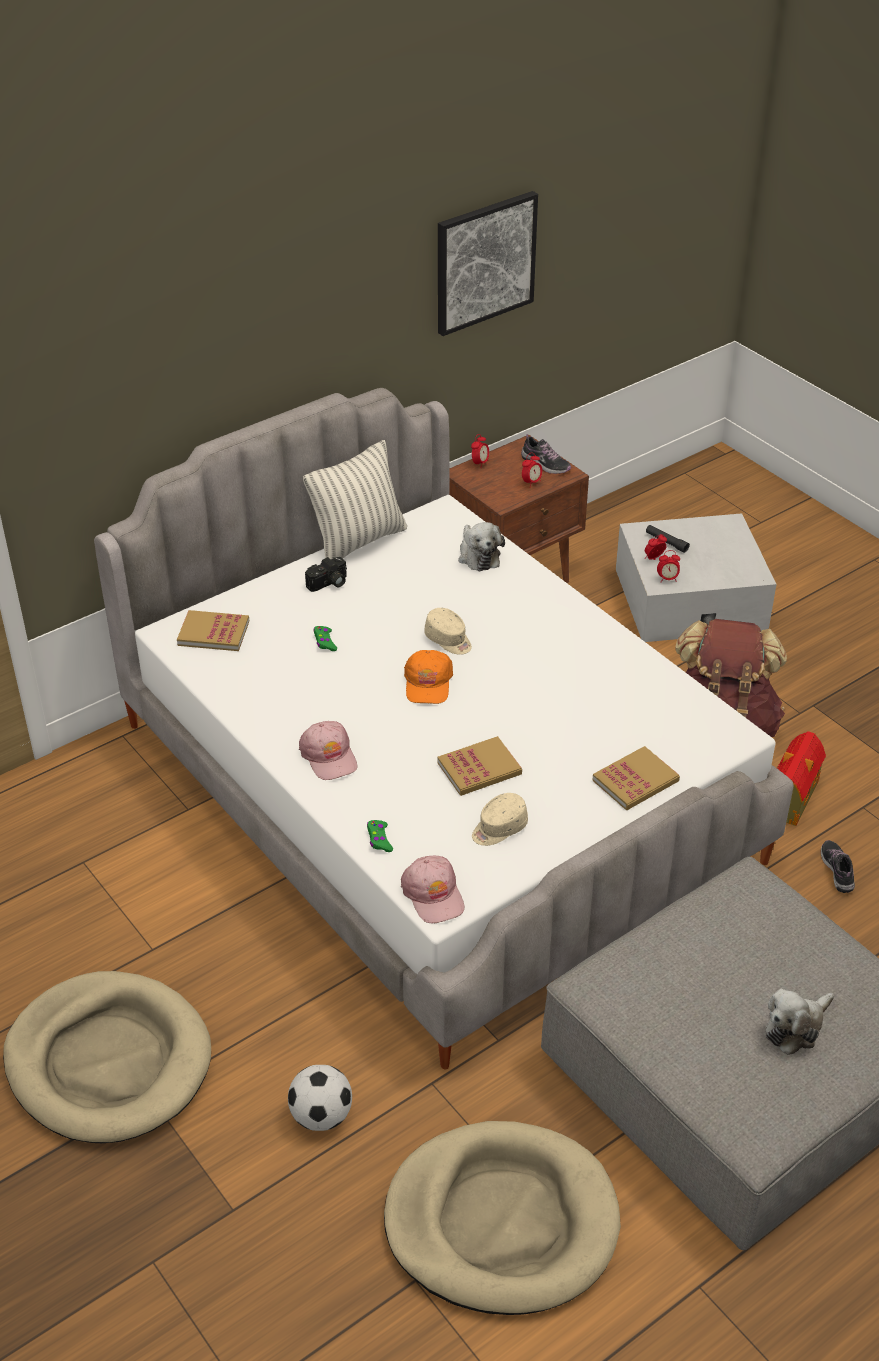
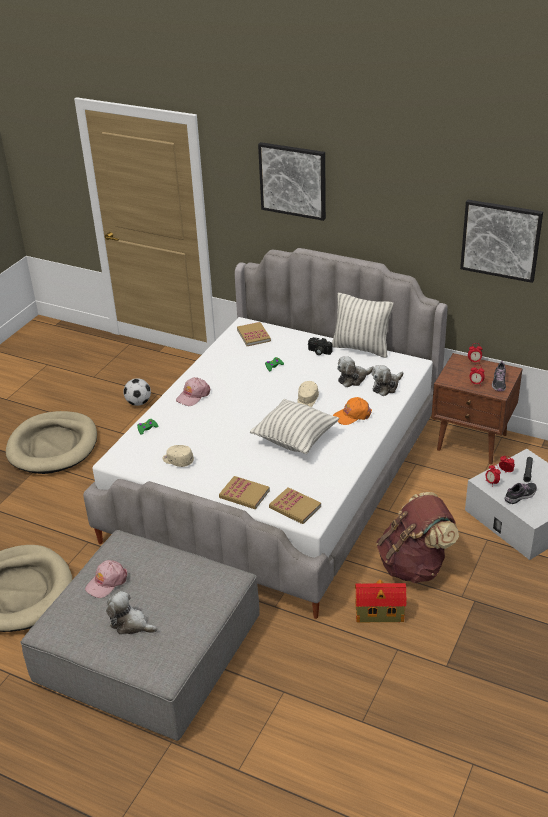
camera: 65 degrees right, 5 degrees down
football [288,1065,352,1131] -> football moved to [123,378,151,406]
pink cap [401,856,465,924] -> pink cap moved to [85,560,127,598]
orange cap [404,650,453,704] -> orange cap moved to [333,397,372,425]
book [438,736,522,796] -> book moved to [269,487,321,524]
shoe [821,840,855,893] -> shoe moved to [505,483,537,504]
none -> pillow [250,399,339,454]
none -> picture [258,142,326,221]
none -> plush toy [337,356,373,387]

